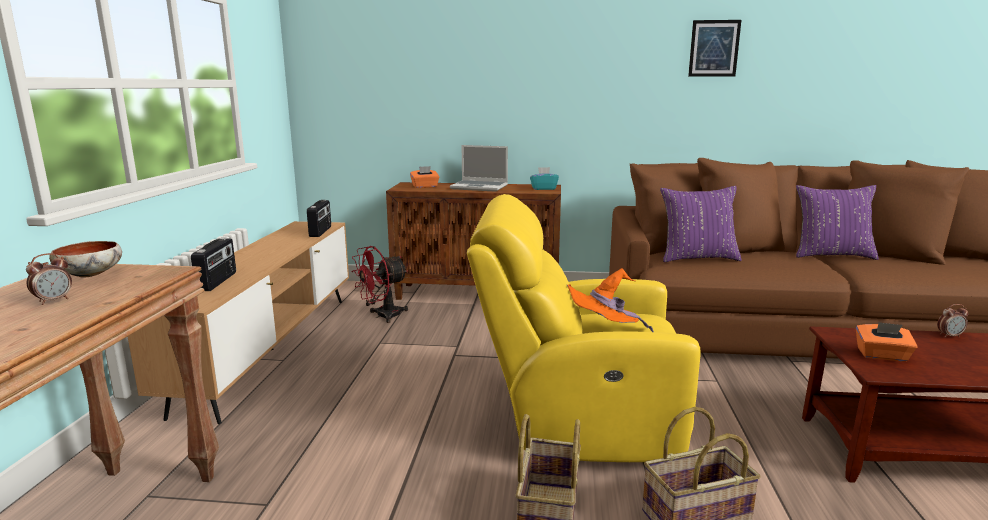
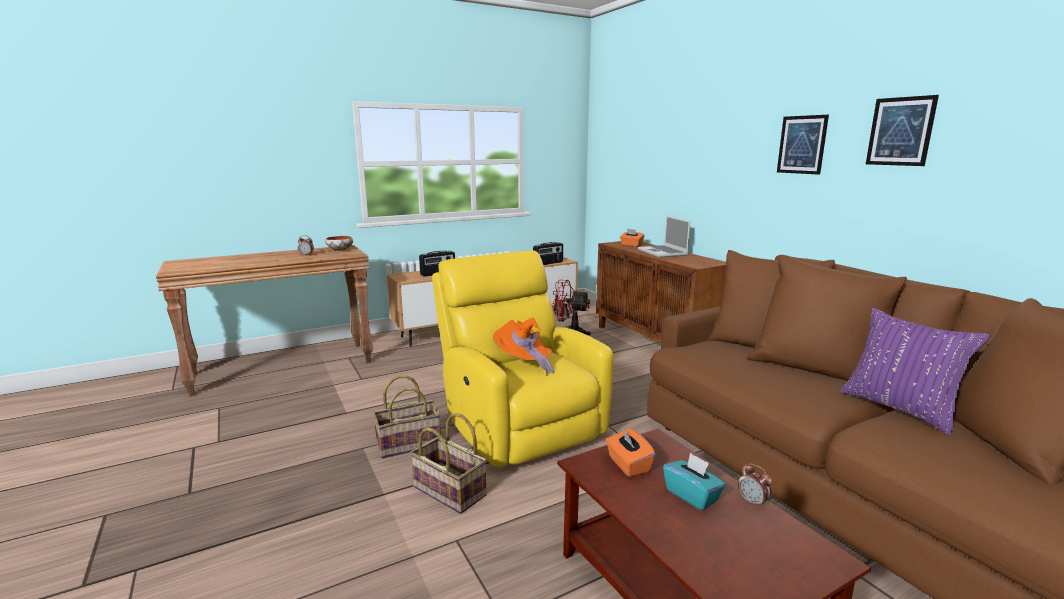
camera: 55 degrees right, 0 degrees up
turquoise tissue box [530,167,559,190] -> turquoise tissue box moved to [663,453,726,510]
purple pillow [660,186,742,262] -> none
none -> picture [777,115,829,175]

